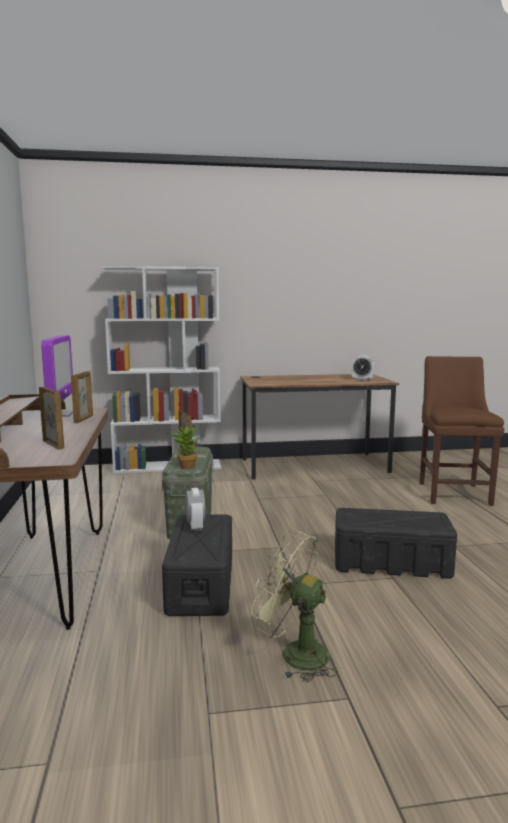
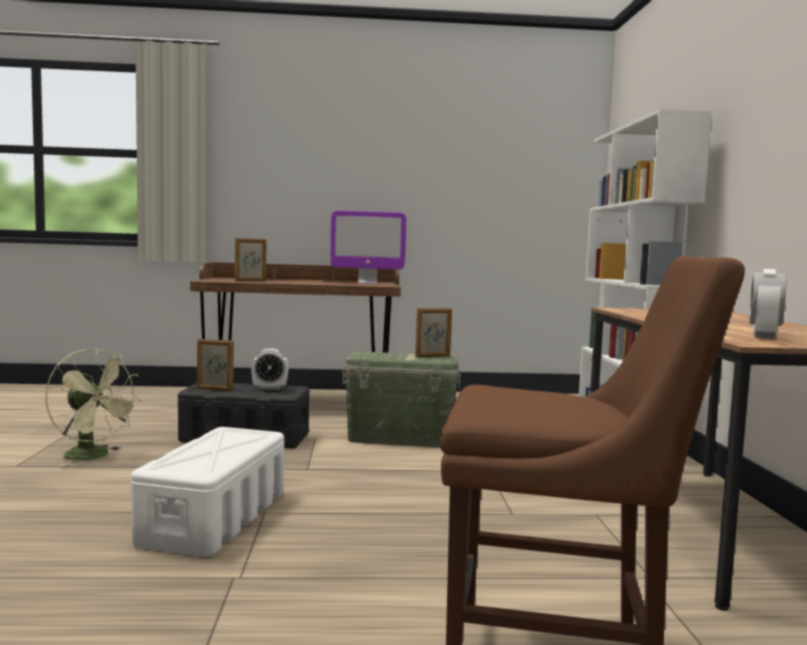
camera: 95 degrees right, 5 degrees down
picture frame [71,371,93,423] -> picture frame moved to [197,339,234,391]
potted plant [168,424,202,469] -> none
green fan [251,531,338,682] -> green fan turned 90 degrees clockwise [46,349,141,466]
black storage box [335,508,457,579] -> white storage box [131,427,284,557]

